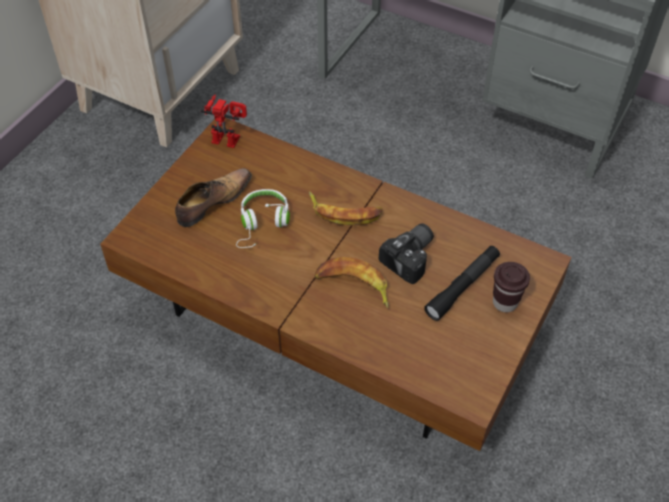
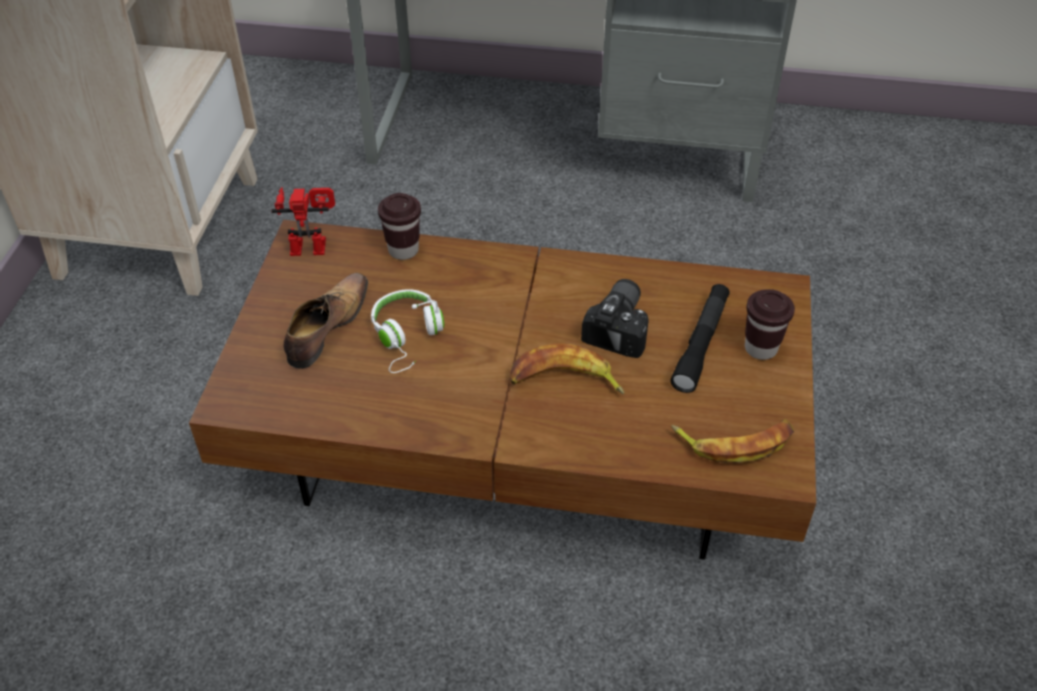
camera: 20 degrees left, 5 degrees down
banana [309,191,383,225] -> banana moved to [671,419,794,463]
none -> brown cup [378,193,421,260]

